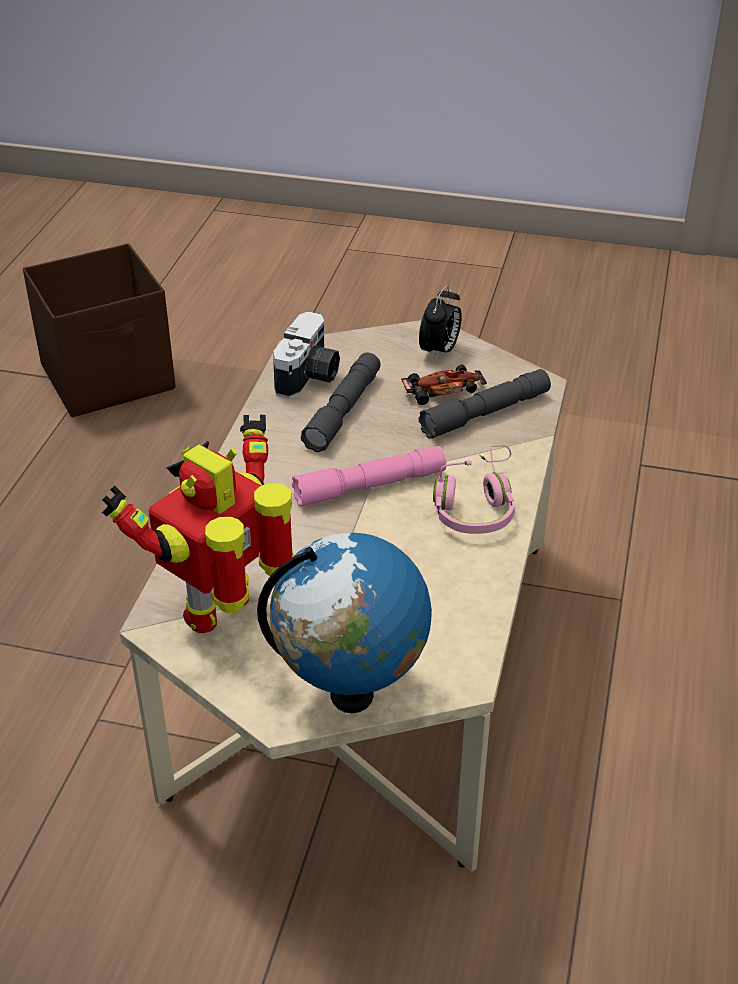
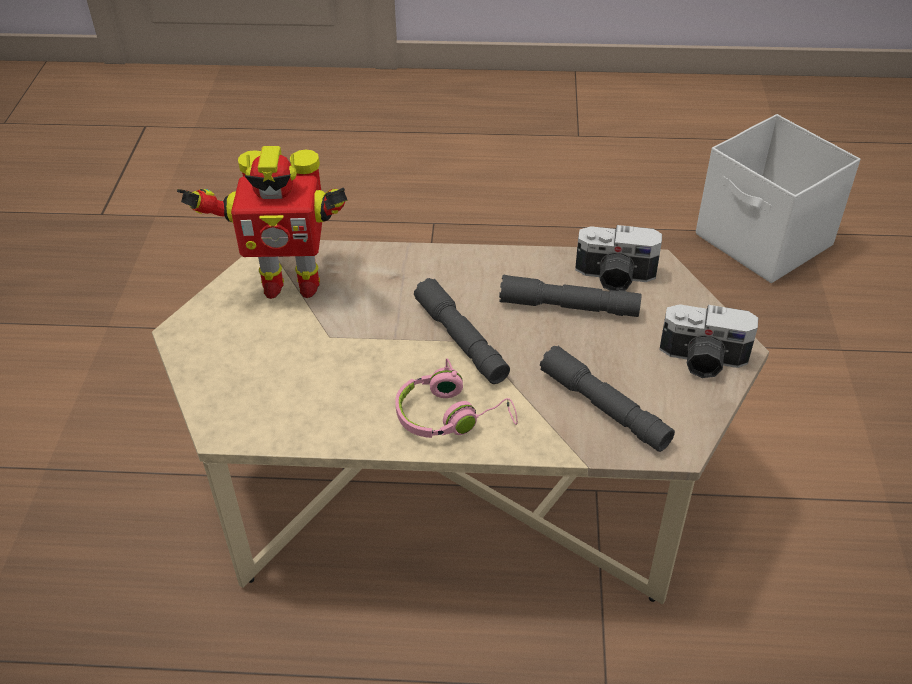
camera: 80 degrees right, 5 degrees up
brown storage box [23,243,175,417] -> white storage box [696,114,860,283]
toy robot [102,415,294,633] -> toy robot turned 150 degrees clockwise [177,146,347,299]
globe [257,532,432,713] -> none
pink flashlight [292,446,446,507] -> grey flashlight [414,278,510,384]
toy car [401,365,487,405] -> none
alarm clock [419,285,462,361] -> camera [659,304,758,378]

